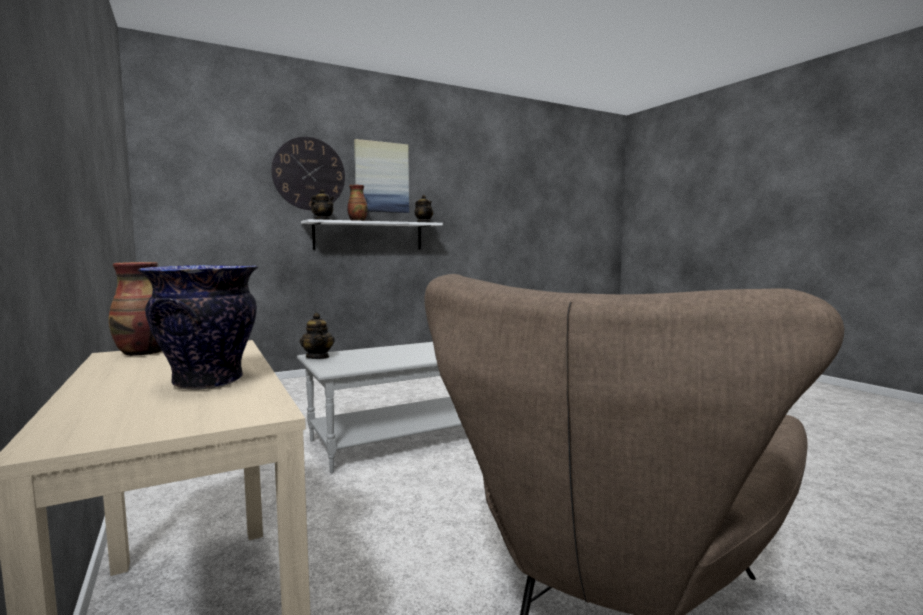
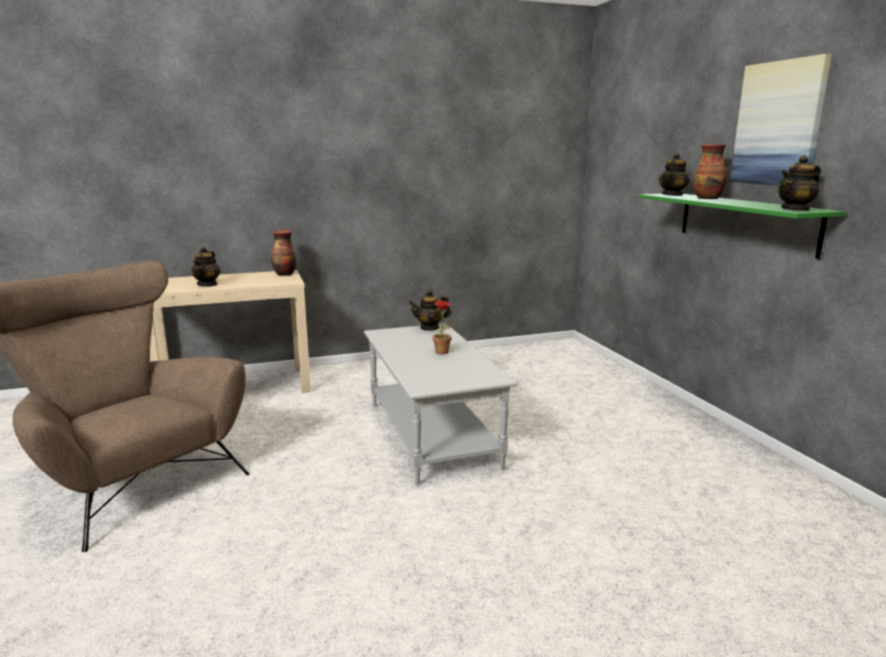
camera: 100 degrees right, 10 degrees up
vase [138,265,258,390] -> teapot [191,246,220,287]
wall clock [271,137,345,210] -> none
white shelf [301,219,443,250] -> green shelf [639,194,845,259]
none -> potted plant [431,300,455,354]

